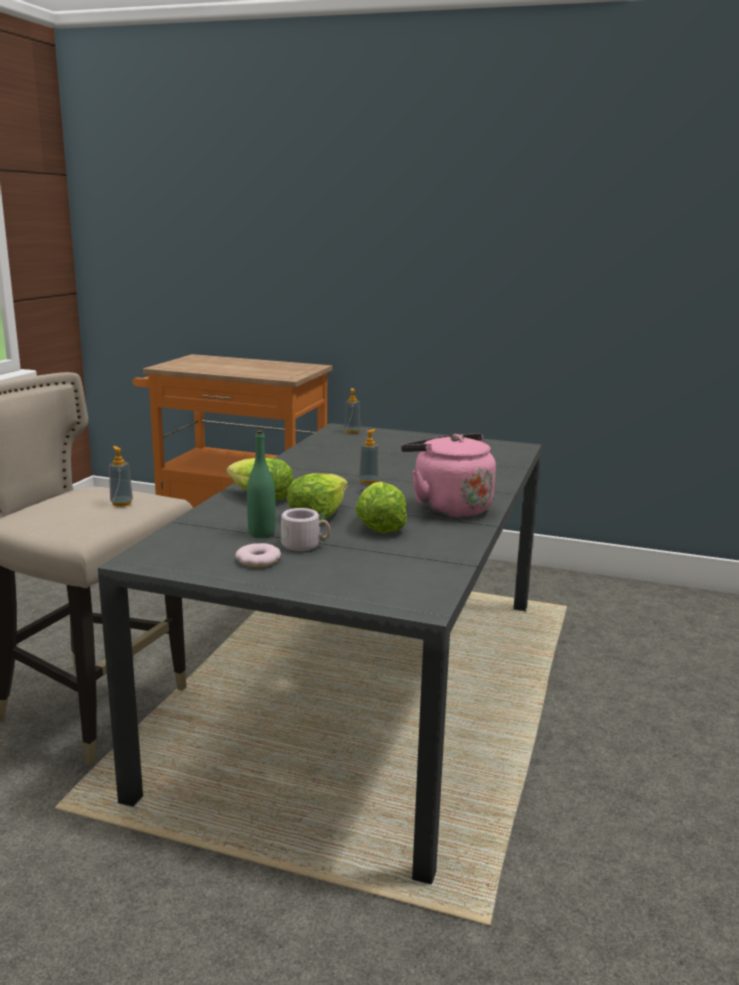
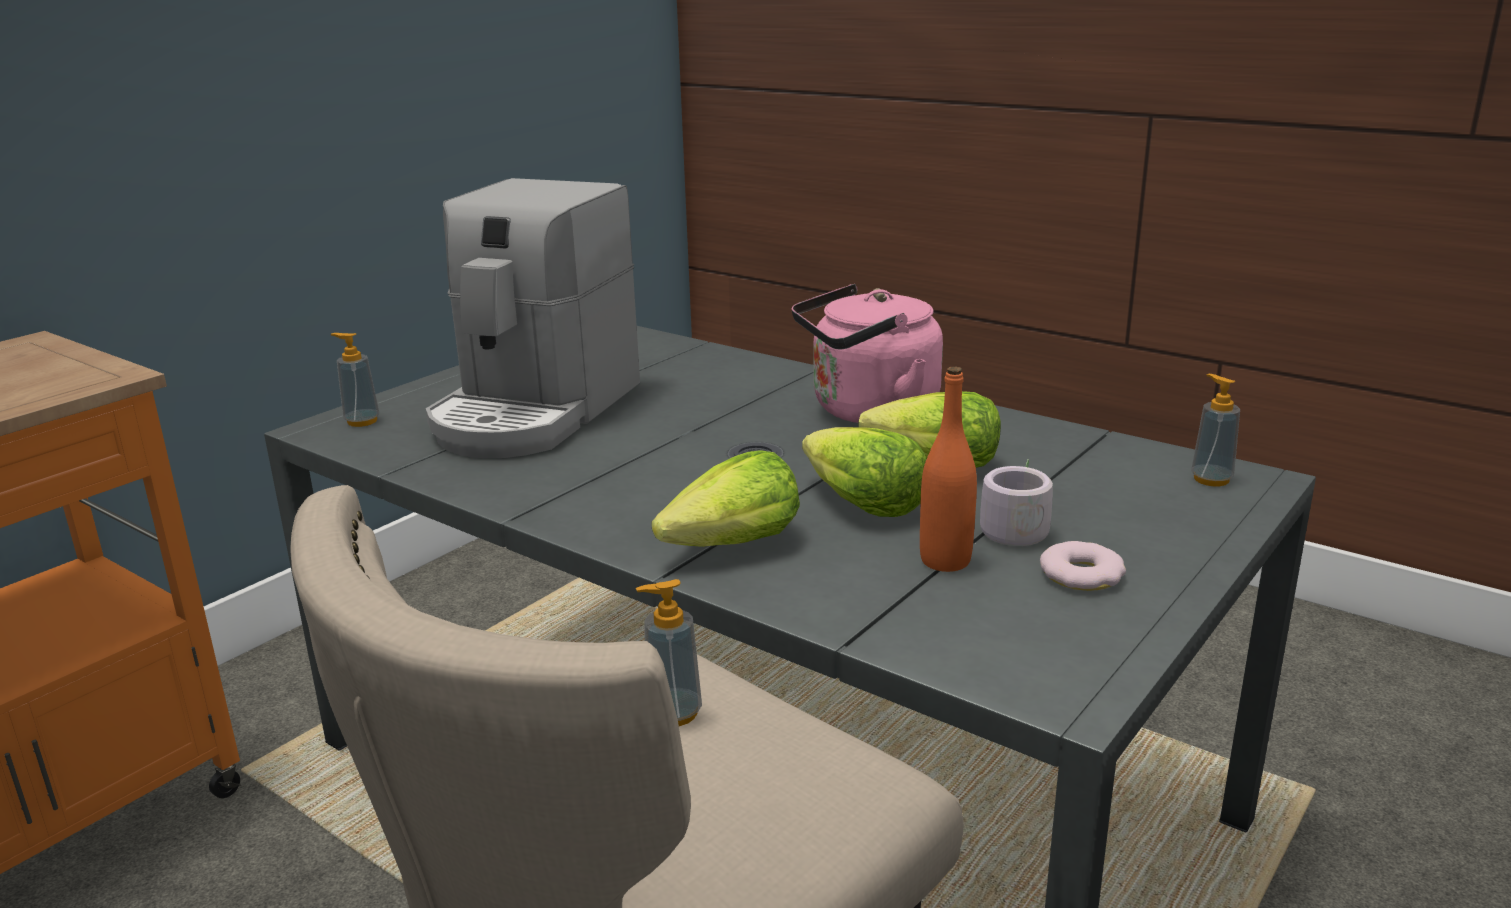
camera: 70 degrees left, 5 degrees up
green bottle [247,430,275,538] -> orange bottle [920,366,977,572]
soap dispenser [359,429,379,484] -> soap dispenser moved to [1191,374,1240,486]
none -> coffee machine [426,178,640,458]

